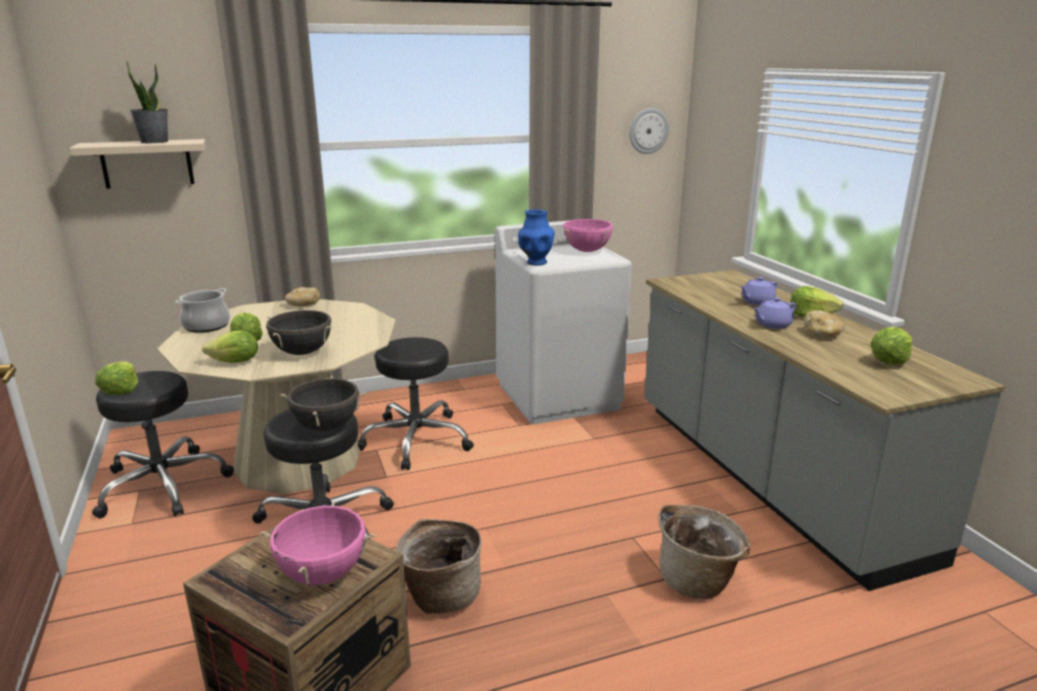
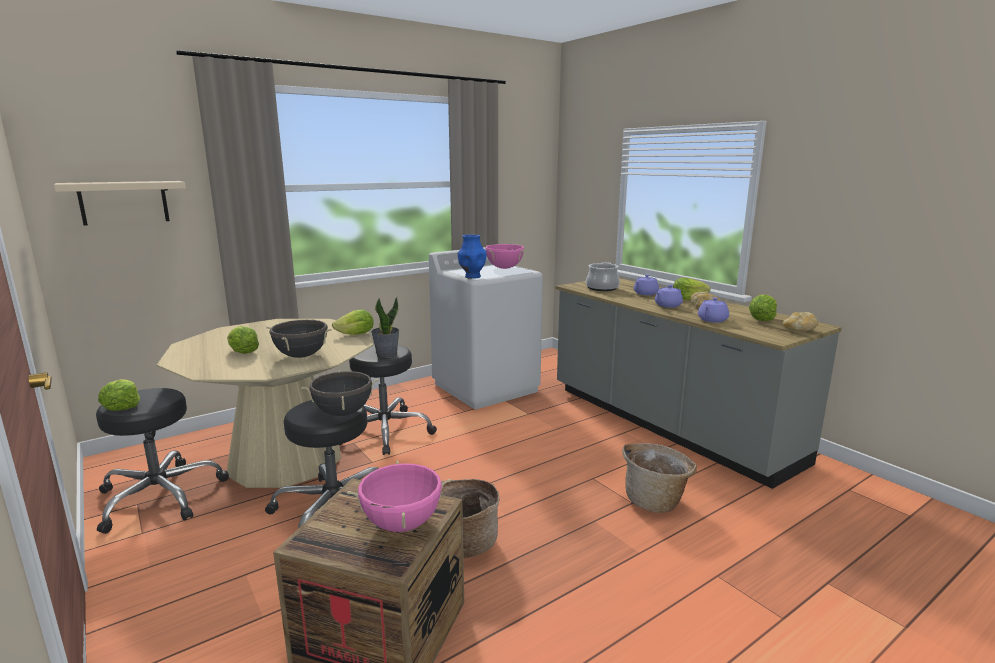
camera: 15 degrees left, 5 degrees down
potted plant [127,61,168,143] -> potted plant moved to [371,297,400,358]
cooking pot [175,288,230,333] -> cooking pot moved to [586,262,620,291]
lettuce [202,330,258,363] -> lettuce moved to [332,309,374,335]
bread [285,287,320,306] -> bread moved to [783,312,818,332]
wall clock [629,108,669,154] -> none
none -> purple teapot [698,297,729,323]

